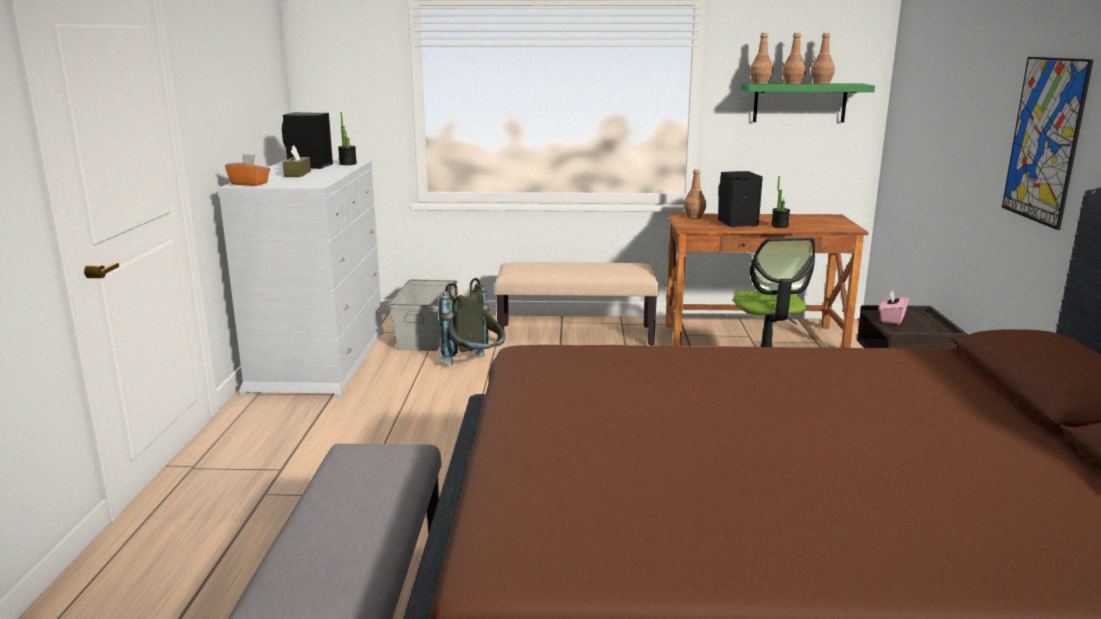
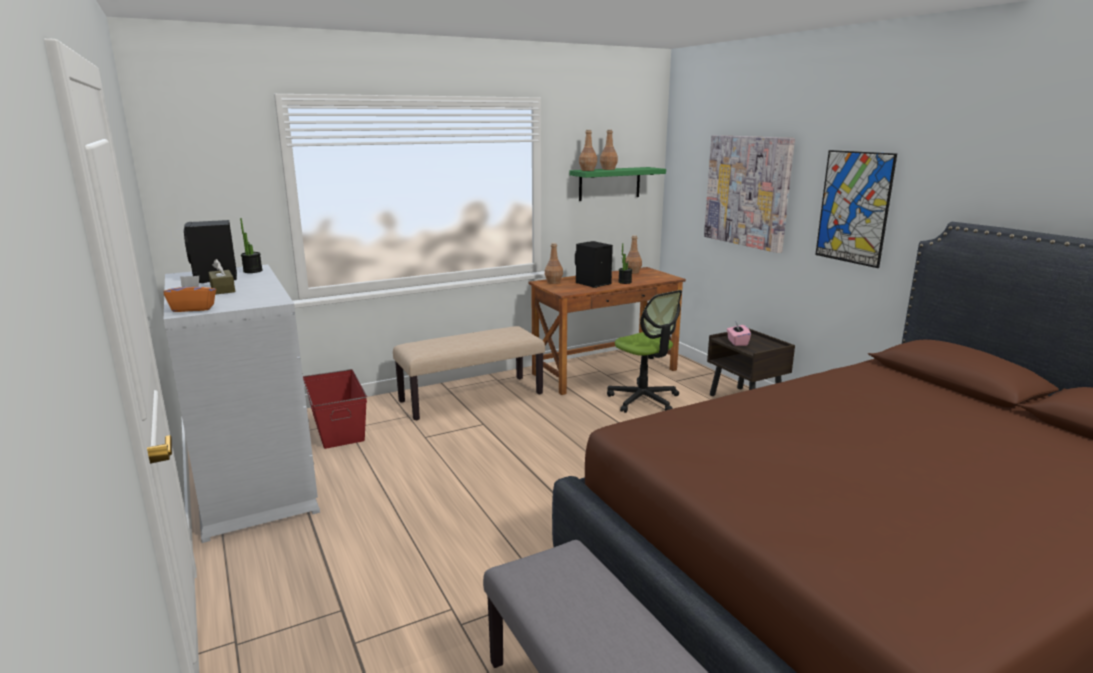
camera: 30 degrees left, 0 degrees up
grey storage box [388,279,458,351] -> red storage box [303,369,367,449]
grey backpack [438,278,506,365] -> none
brown bottle [811,33,835,84] -> brown bottle moved to [626,235,642,274]
none -> picture [704,135,795,253]

